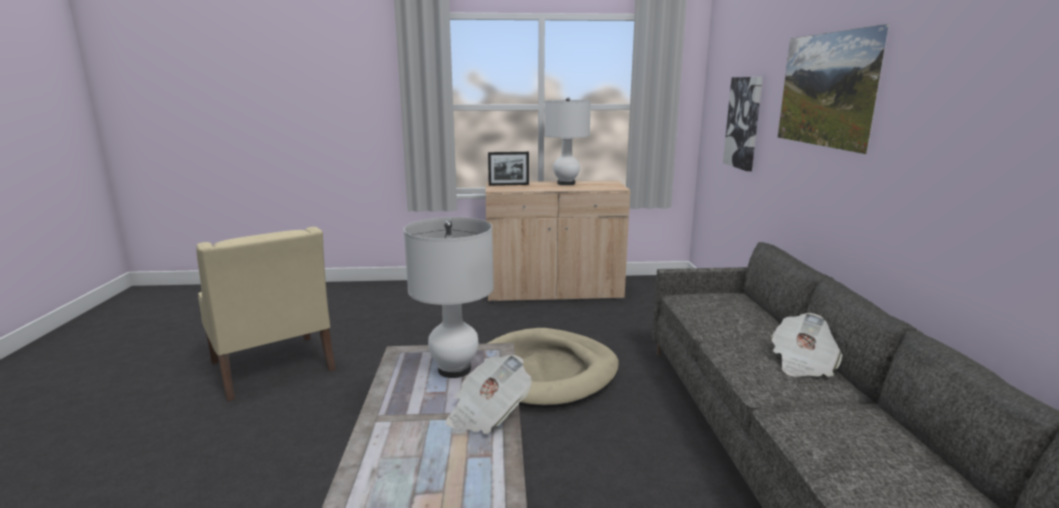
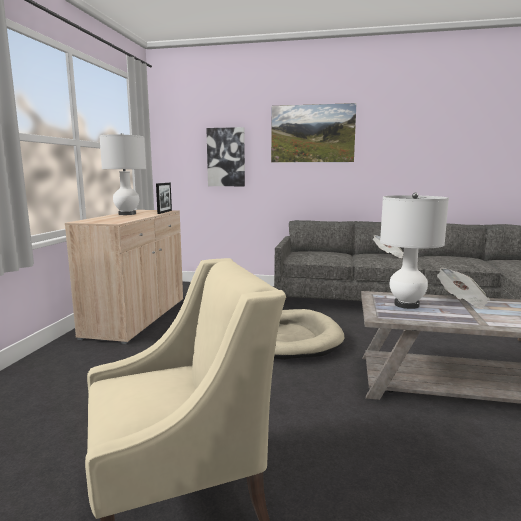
camera: 75 degrees left, 5 degrees down
picture frame [488,152,529,186] -> picture frame moved to [156,183,172,214]

